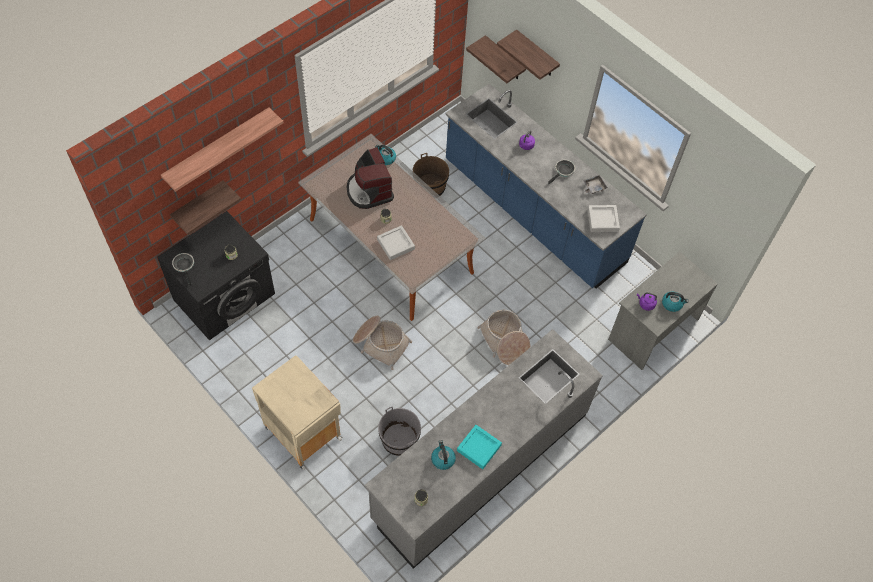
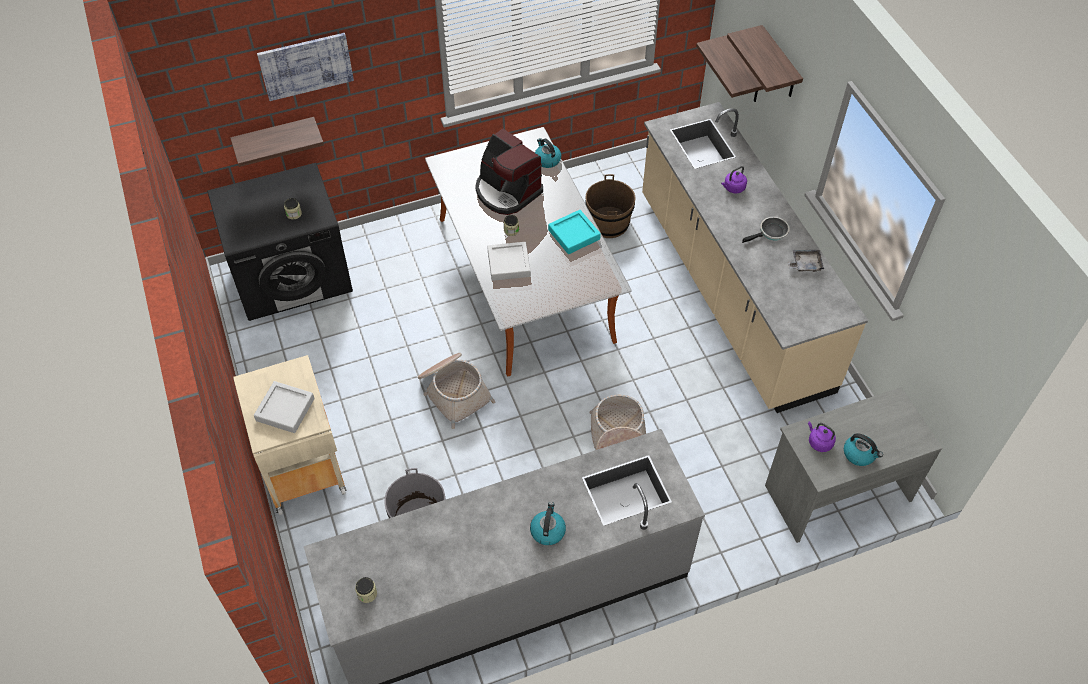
camera: 25 degrees right, 5 degrees down
shelf [161,107,284,192] -> picture [257,33,354,101]
frying pan [172,253,194,286] -> none
coffee machine [347,147,394,209] -> coffee machine turned 45 degrees counterclockwise [475,129,543,215]
kettle [431,440,456,470] -> kettle moved to [530,502,566,545]
blue counter [445,84,647,288] -> beige counter [642,102,868,413]
turquoise tray [457,425,502,469] -> turquoise tray moved to [548,210,601,254]
grey tray [587,205,620,232] -> grey tray moved to [254,381,315,433]

